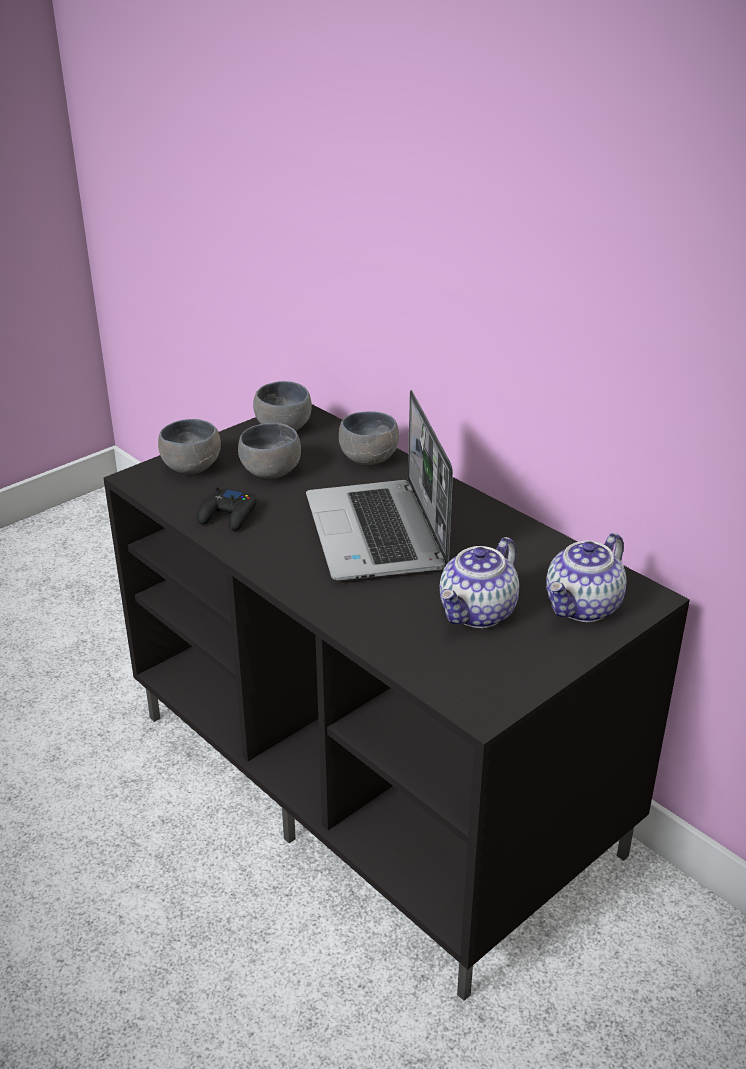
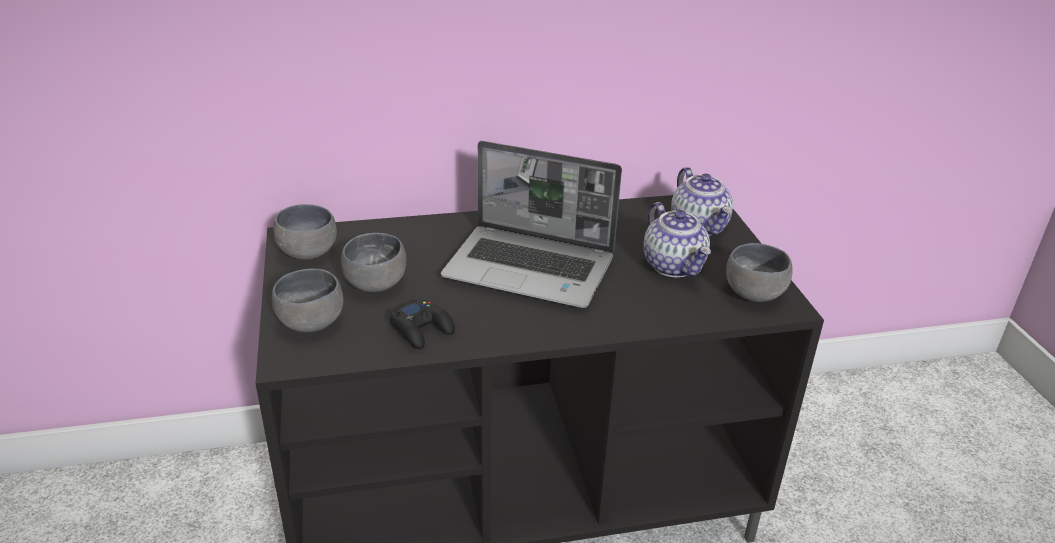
camera: 60 degrees left, 0 degrees up
grey bowl [339,411,399,465] -> grey bowl moved to [726,243,793,302]

